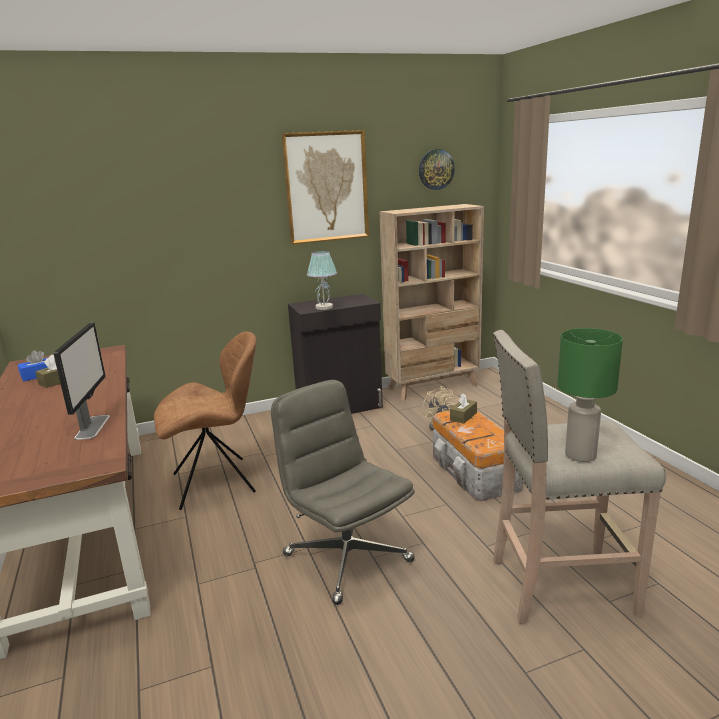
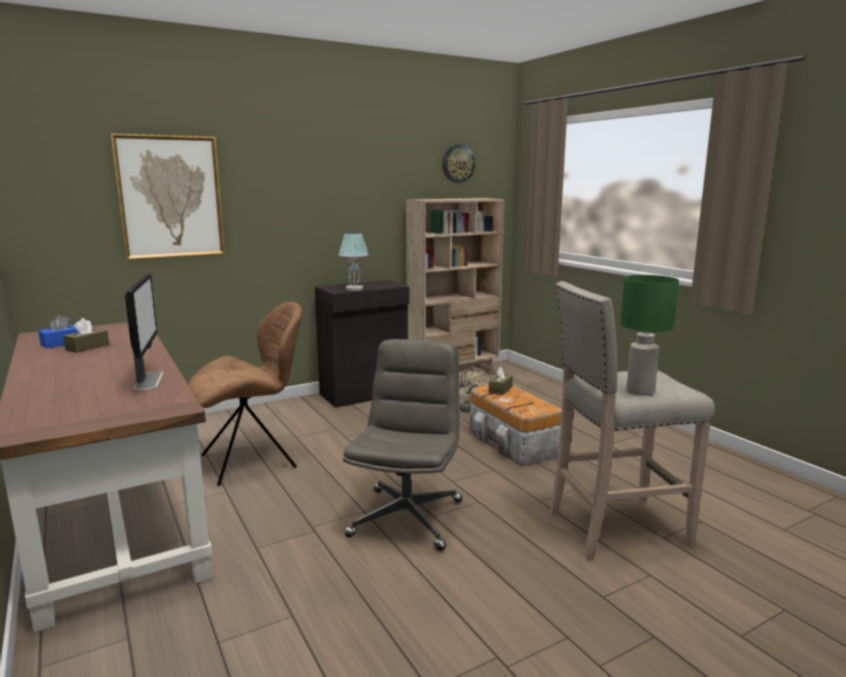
camera: 10 degrees left, 5 degrees down
grey office chair [271,380,415,605] -> grey office chair turned 60 degrees clockwise [343,339,463,551]
picture [281,130,369,245] -> picture moved to [111,133,225,260]

